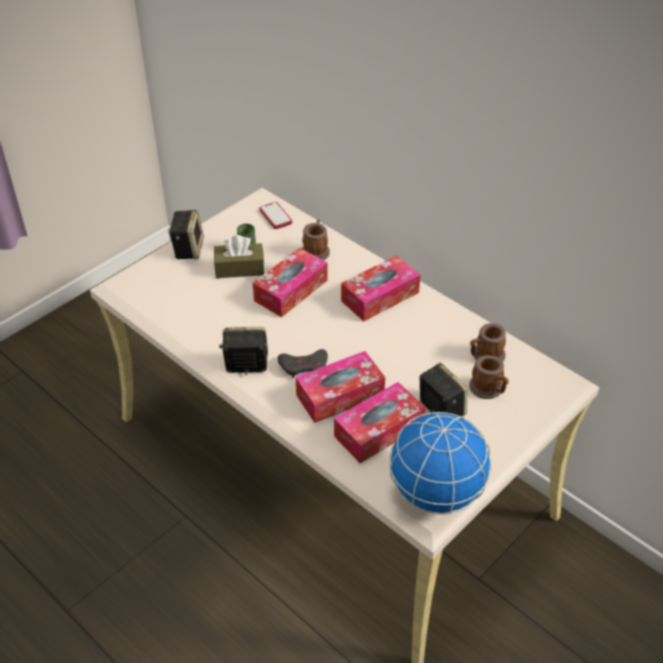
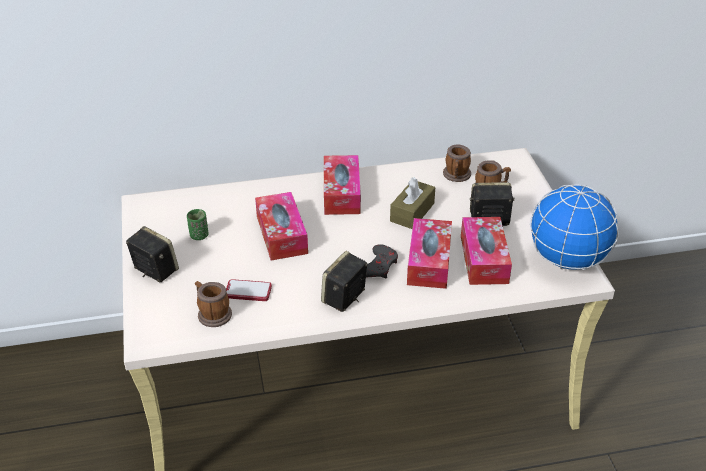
camera: 55 degrees left, 5 degrees down
brown tissue box [214,235,264,278] -> brown tissue box moved to [390,177,435,229]
phone [259,202,292,229] -> phone moved to [226,279,272,301]
mug [302,220,330,260] -> mug moved to [195,281,232,327]

